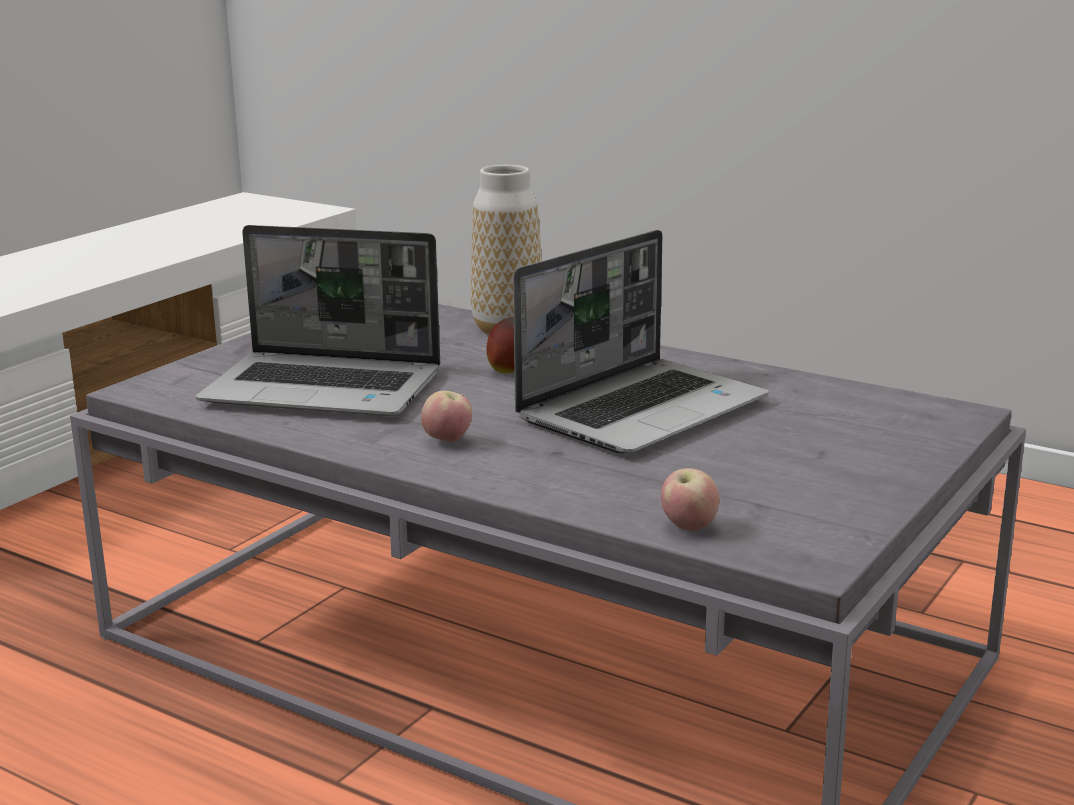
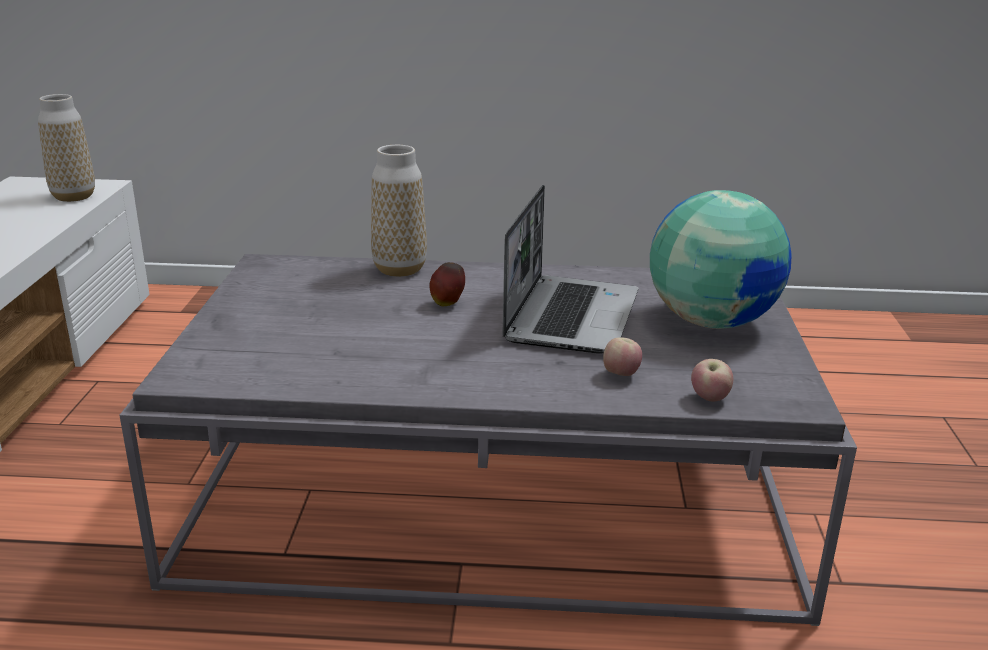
camera: 30 degrees left, 5 degrees up
laptop [196,225,440,416] -> none
apple [421,390,472,442] -> apple moved to [603,338,642,376]
none -> vase [38,94,95,202]
none -> globe [650,190,792,329]

